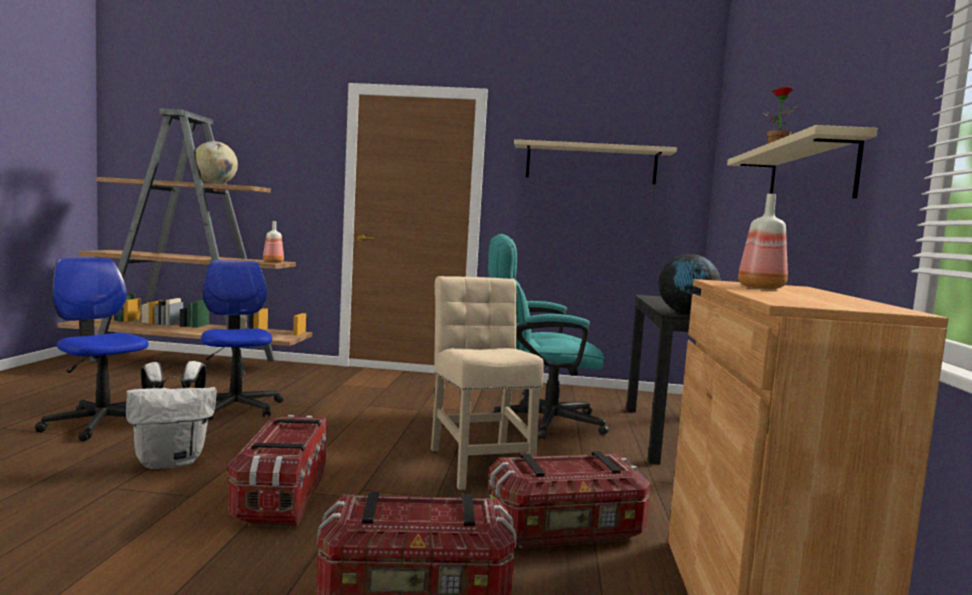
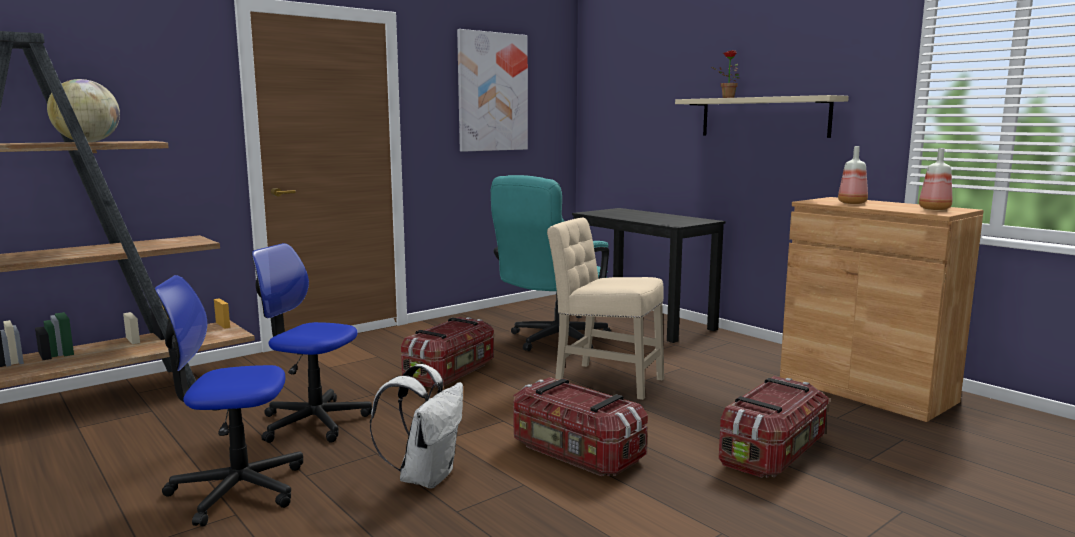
camera: 45 degrees left, 5 degrees up
bottle [263,221,284,263] -> bottle moved to [919,148,952,210]
storage box [487,451,650,548] -> storage box moved to [401,317,494,388]
beige shelf [514,139,677,184] -> picture [457,29,528,152]
globe [658,254,721,314] -> none

